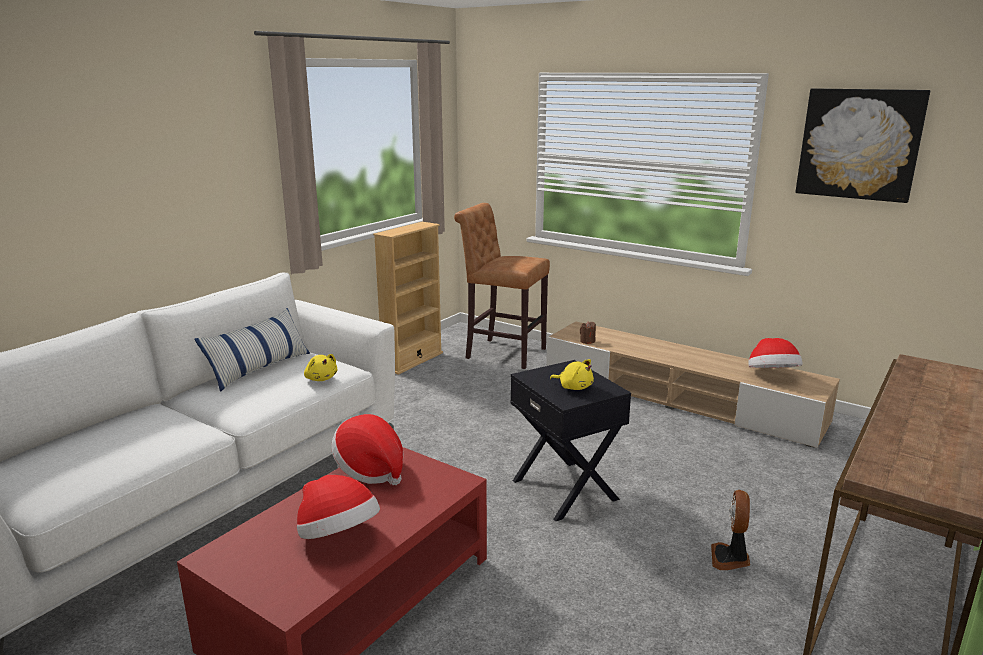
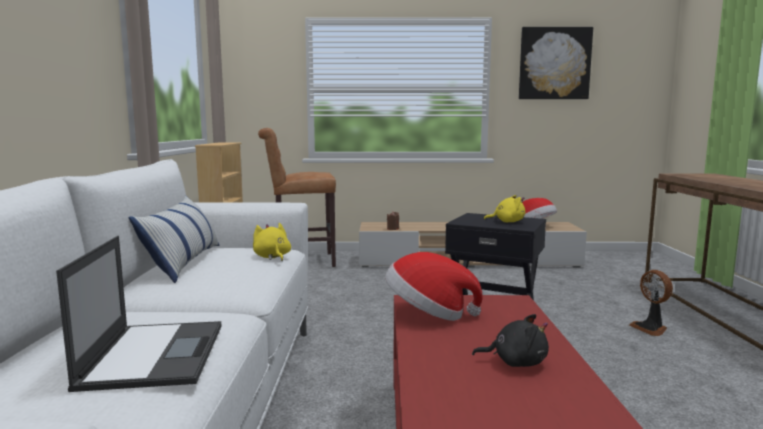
camera: 35 degrees left, 10 degrees down
hat [297,475,380,539] -> black plush toy [472,314,549,367]
yellow plush toy [304,354,337,381] -> yellow plush toy turned 135 degrees counterclockwise [253,223,291,261]
none -> laptop [56,236,221,392]

